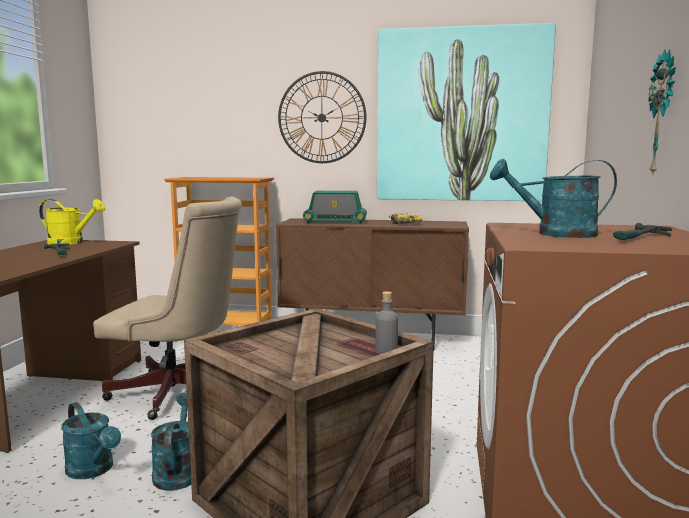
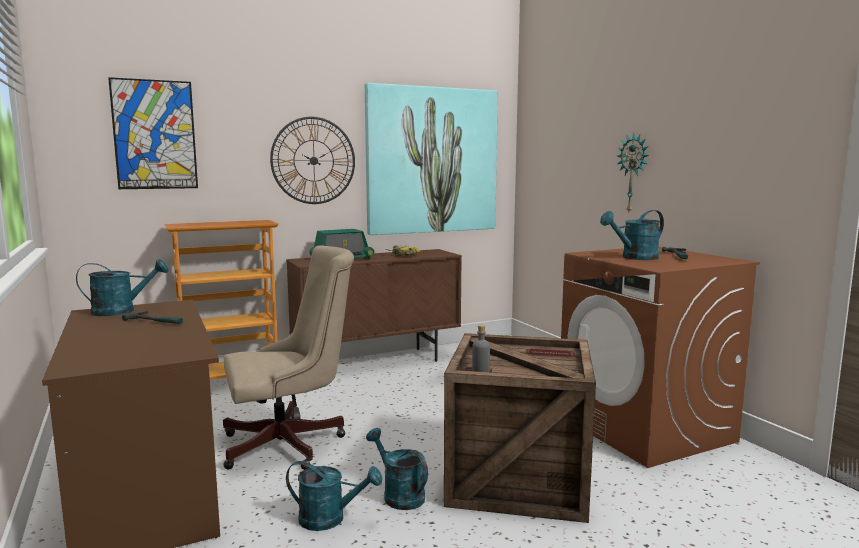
camera: 35 degrees left, 0 degrees up
yellow watering can [39,199,105,245] -> turquoise watering can [76,259,168,316]
grey bottle [376,291,398,353] -> grey bottle moved to [472,325,490,372]
none -> picture [108,77,198,189]

